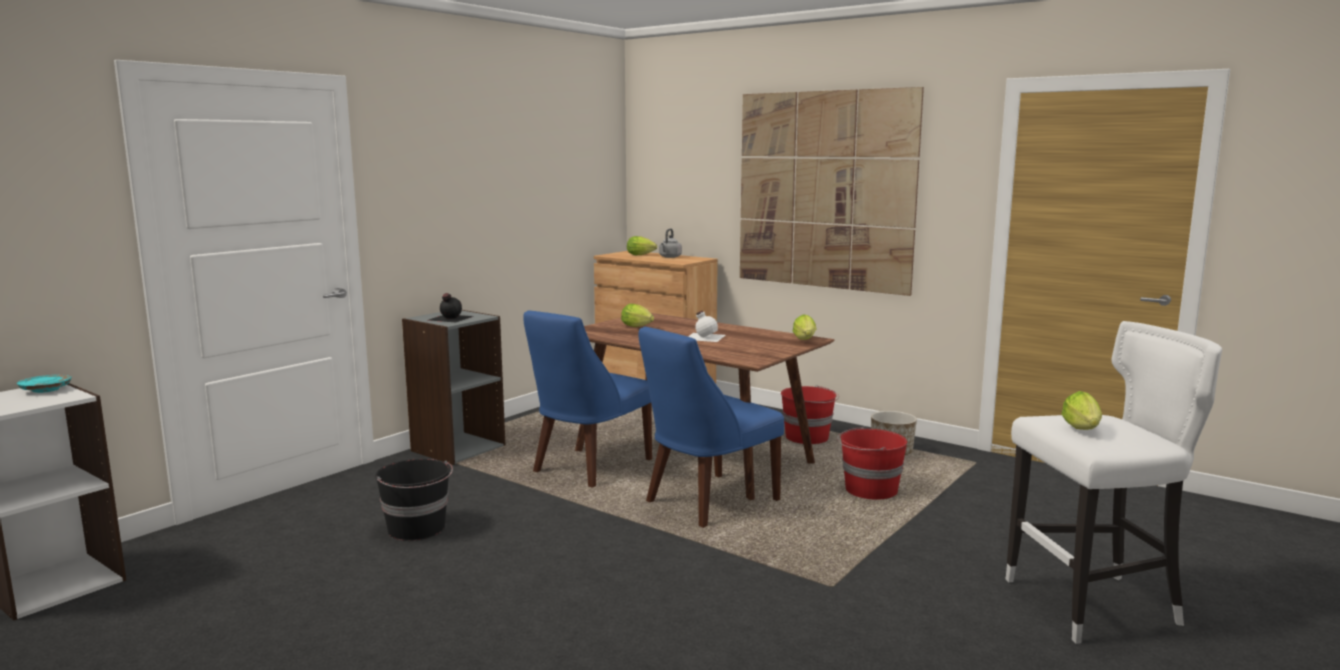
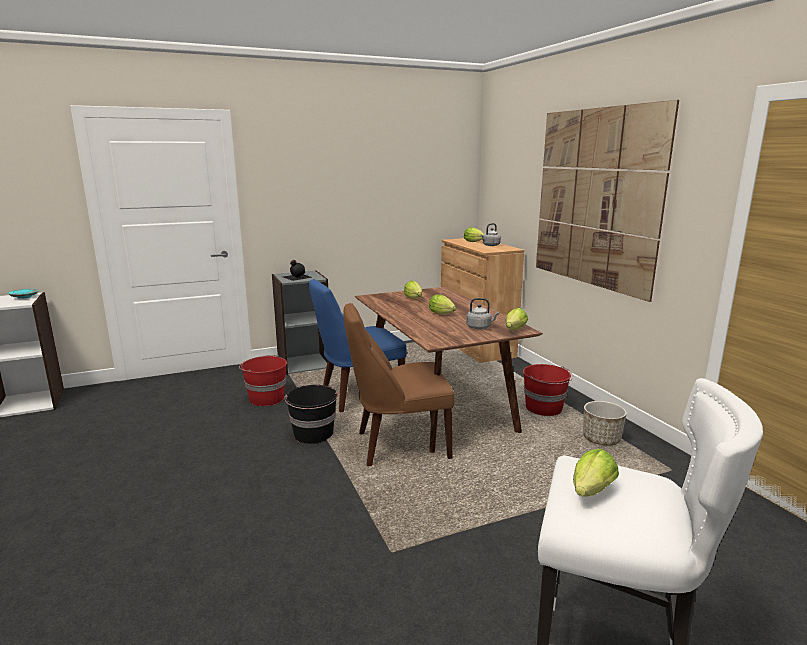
camera: 30 degrees right, 5 degrees up
black bucket [375,459,453,541] -> black bucket moved to [284,385,338,444]
blue chair [639,327,784,528] -> brown chair [343,303,454,466]
white bottle [688,311,725,342] -> lettuce [429,294,456,315]
red bucket [837,427,907,500] -> red bucket moved to [239,355,287,406]
none -> grey kettle [466,298,499,329]

